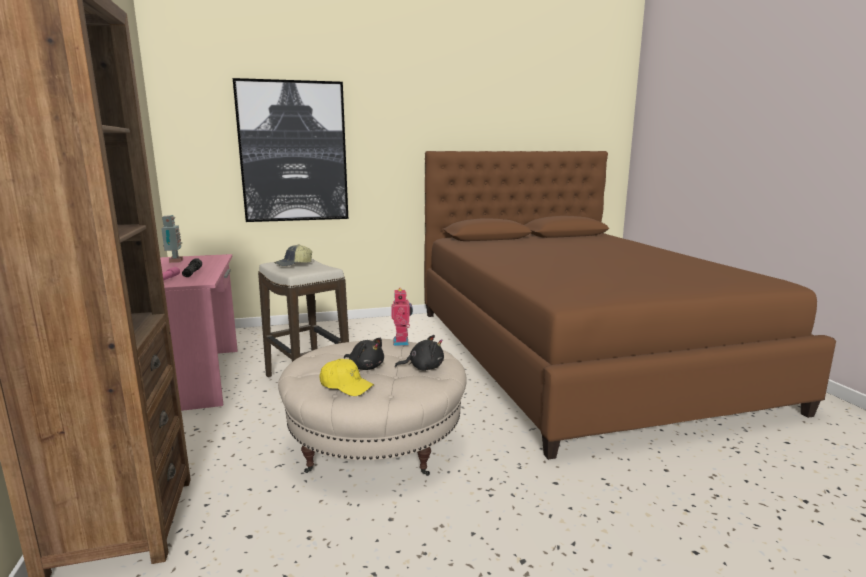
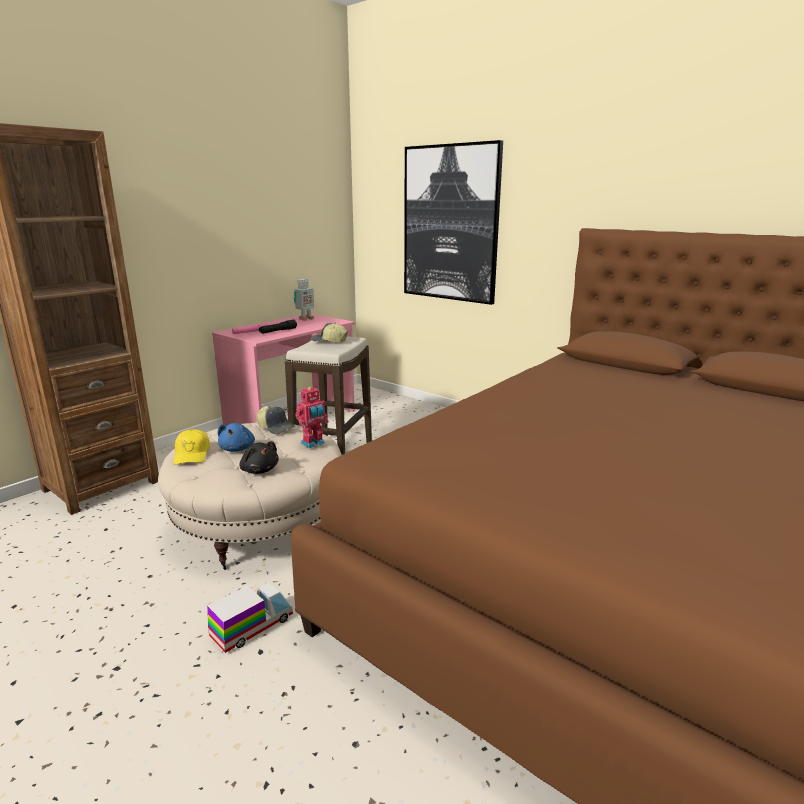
camera: 55 degrees right, 5 degrees up
black plush toy [344,338,384,370] -> blue plush toy [218,423,255,452]
none -> toy truck [207,582,293,653]
none -> cap [256,405,295,434]

